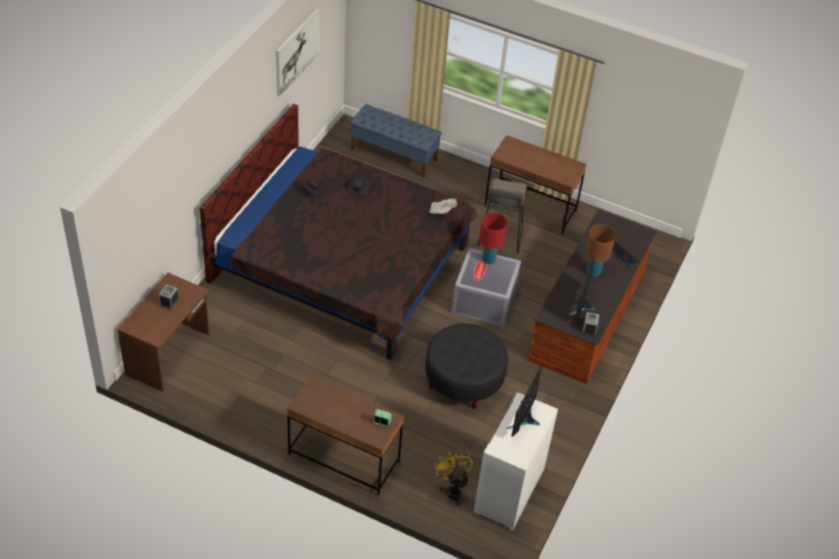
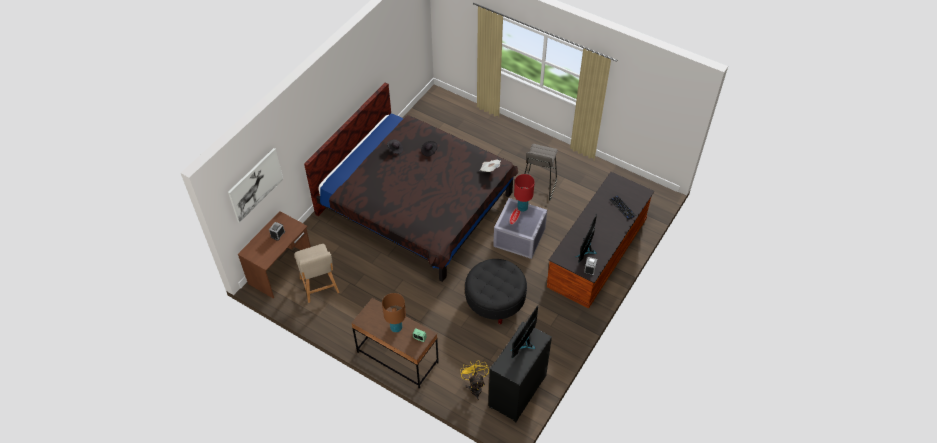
camera: 10 degrees right, 5 degrees up
picture [276,8,320,96] -> picture moved to [228,148,283,223]
blue bench [350,104,442,177] -> none
white cabinet [474,392,558,530] -> black cabinet [488,321,552,422]
brown desk [485,135,587,234] -> none
brown table lamp [585,224,616,277] -> brown table lamp moved to [382,293,406,332]
none -> beige chair [294,244,340,303]

